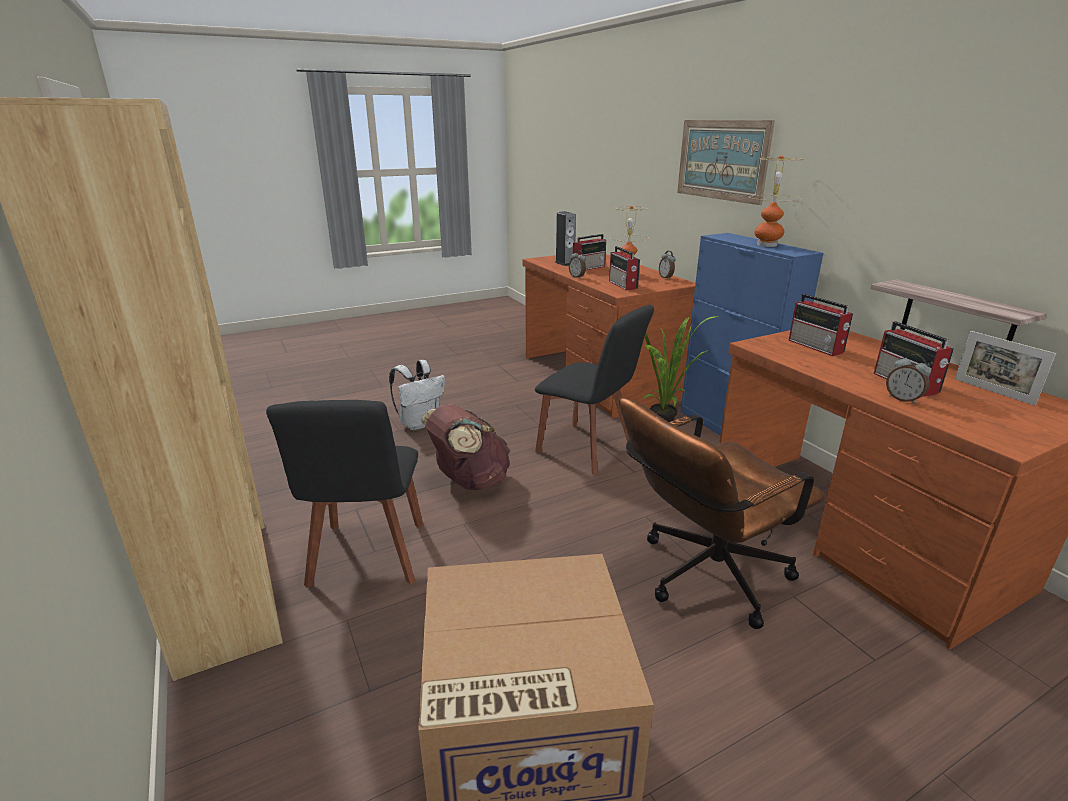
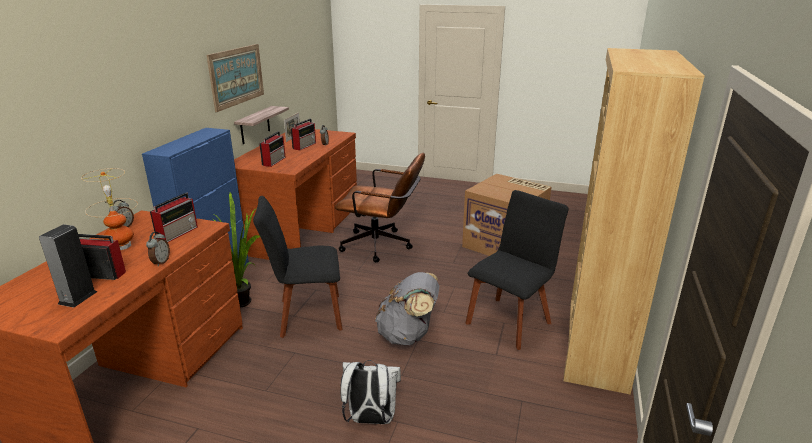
camera: 135 degrees left, 0 degrees up
brown backpack [420,405,510,490] -> grey backpack [375,272,439,345]
black chair [535,305,654,474] -> black chair turned 90 degrees counterclockwise [253,196,342,338]
picture [677,120,775,205] -> picture moved to [206,44,264,112]
table lamp [749,155,803,247] -> none

